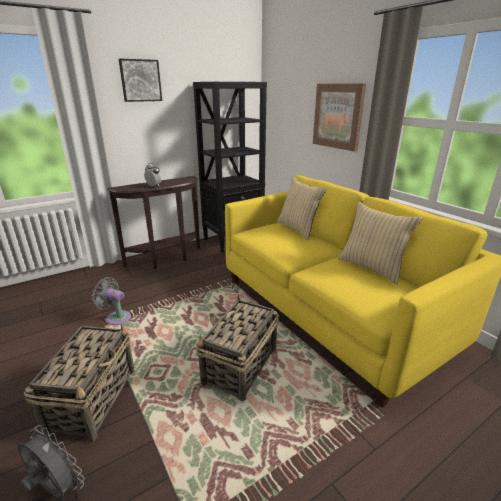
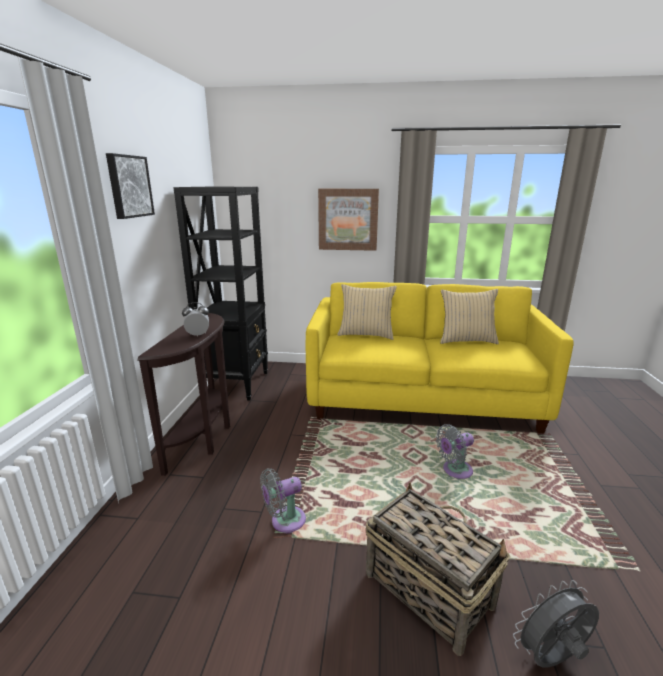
camera: 50 degrees left, 5 degrees down
basket [196,295,279,401] -> grey fan [436,424,474,479]

